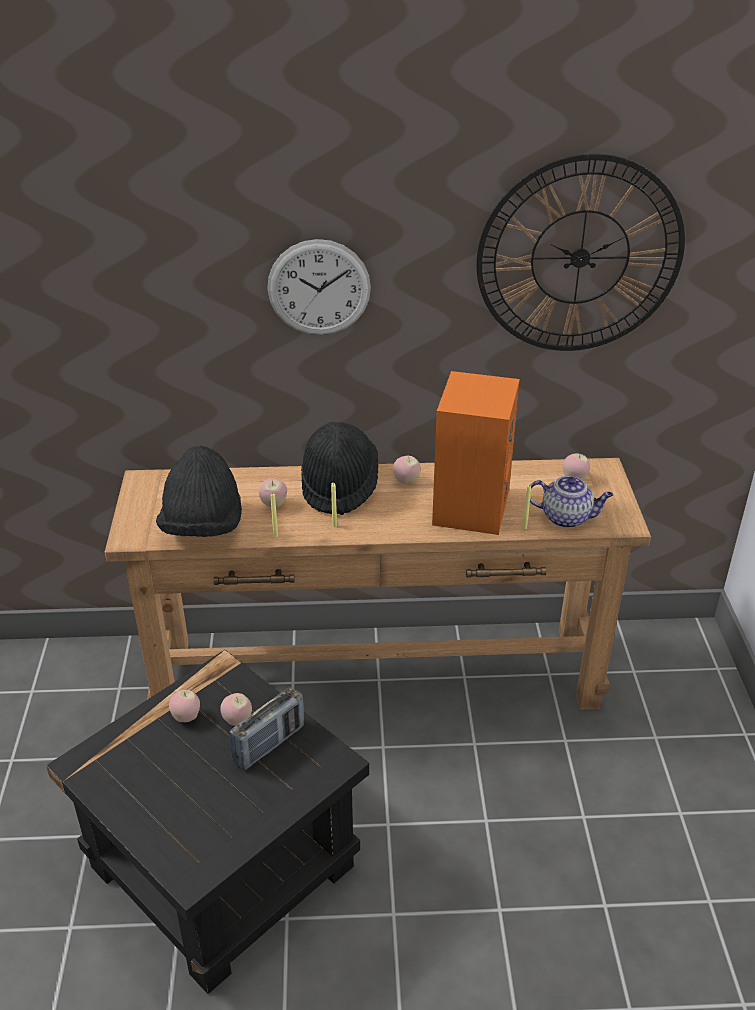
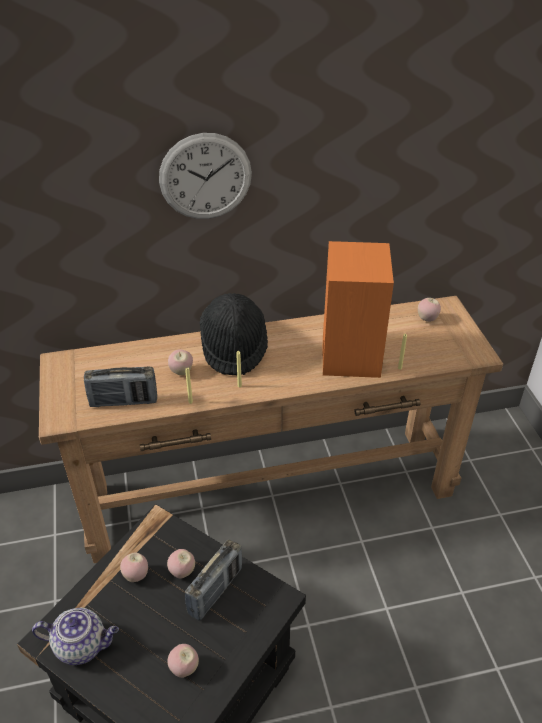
camera: 10 degrees left, 5 degrees up
black hat [156,446,242,537] -> radio [84,367,157,407]
apple [393,456,421,484] -> apple moved to [168,644,199,678]
wall clock [476,154,685,351] -> none
teapot [530,476,613,528] -> teapot moved to [32,607,119,665]

